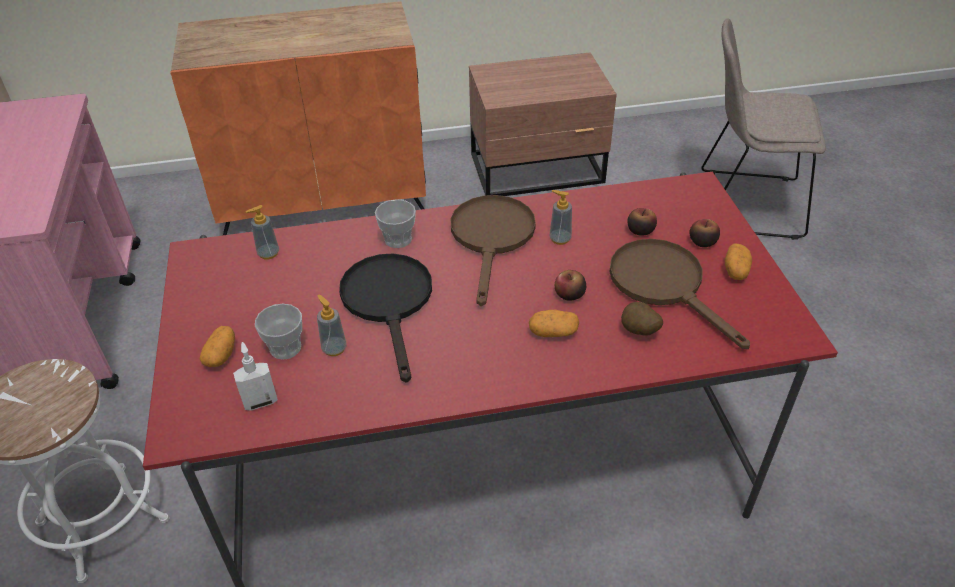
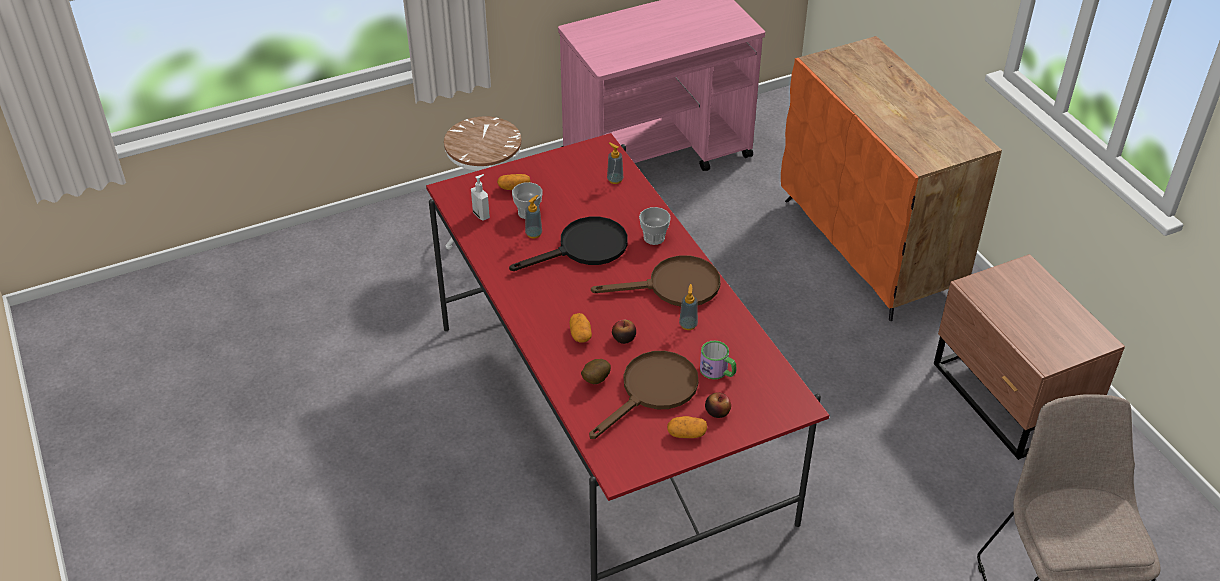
camera: 75 degrees right, 0 degrees up
apple [628,208,657,236] -> mug [700,341,736,379]

